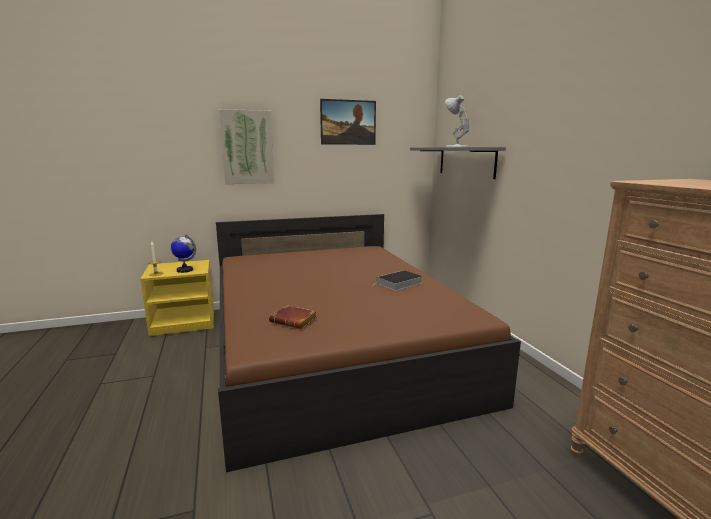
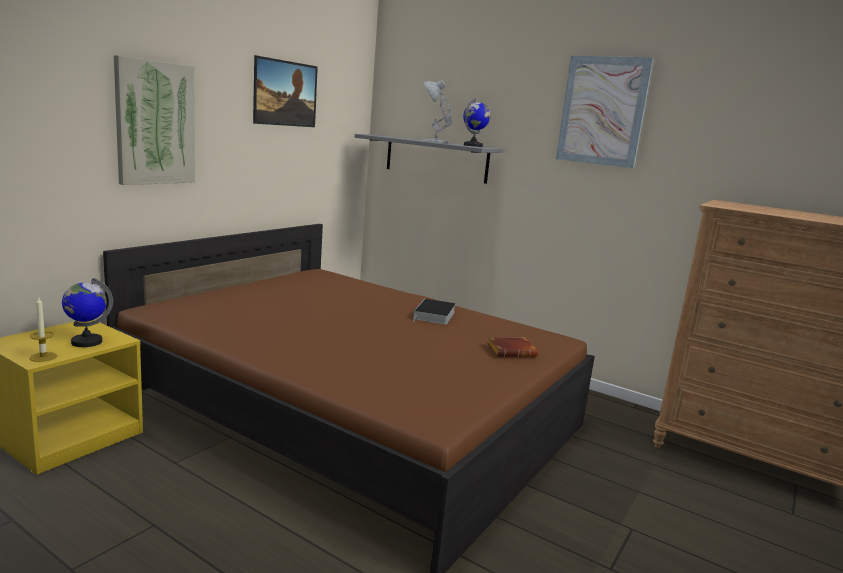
camera: 40 degrees left, 0 degrees up
brown book [269,305,317,329] -> brown book moved to [487,337,538,357]
none -> globe [463,98,490,147]
none -> picture [556,56,654,168]

